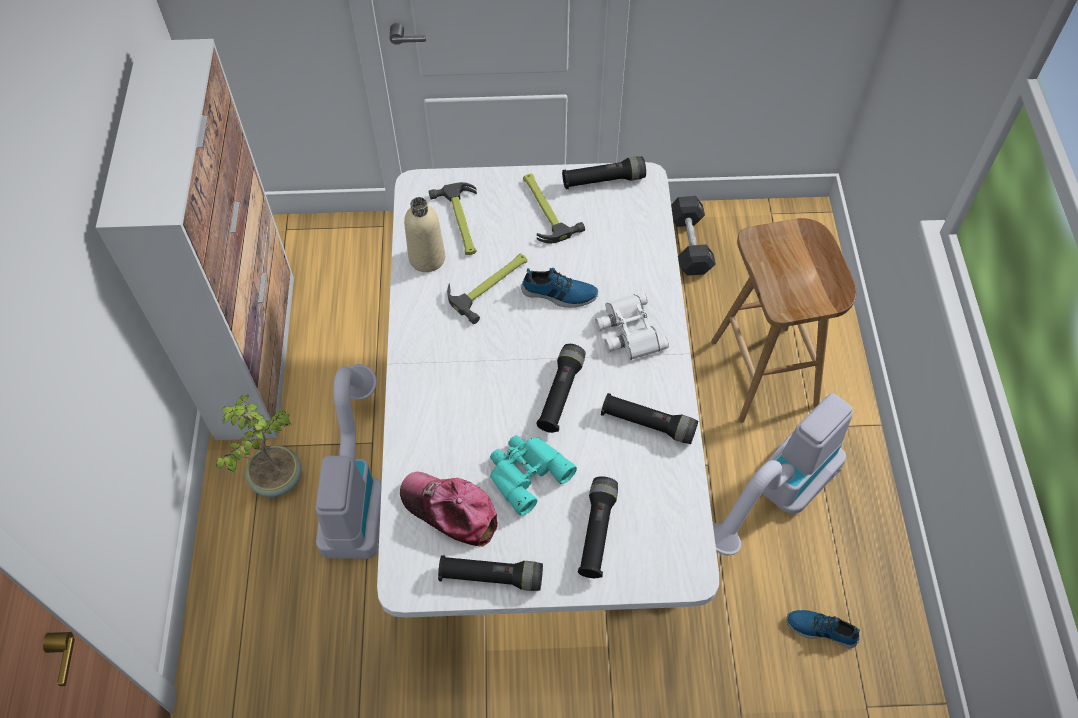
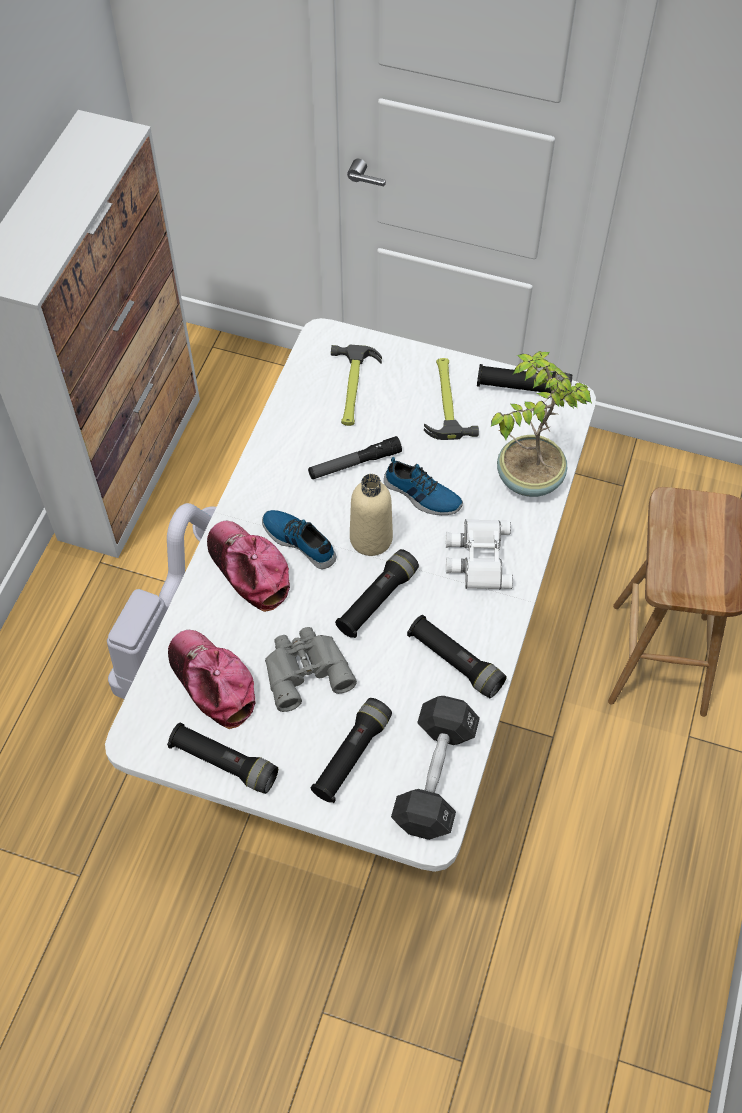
camera: 20 degrees right, 0 degrees up
potted plant [216,394,301,497] -> potted plant moved to [491,351,592,497]
beige bottle [404,197,445,272] -> beige bottle moved to [350,474,393,556]
hammer [447,254,527,324] -> flashlight [308,436,402,479]
turquoise binoculars [490,435,577,516] -> grey binoculars [265,627,357,712]
black dumbbell [671,196,716,276] -> black dumbbell moved to [391,696,480,840]
vacuum cleaner [713,393,853,555] -> none
shoe [786,610,860,649] -> shoe moved to [262,510,336,569]
none -> cap [207,521,290,612]

